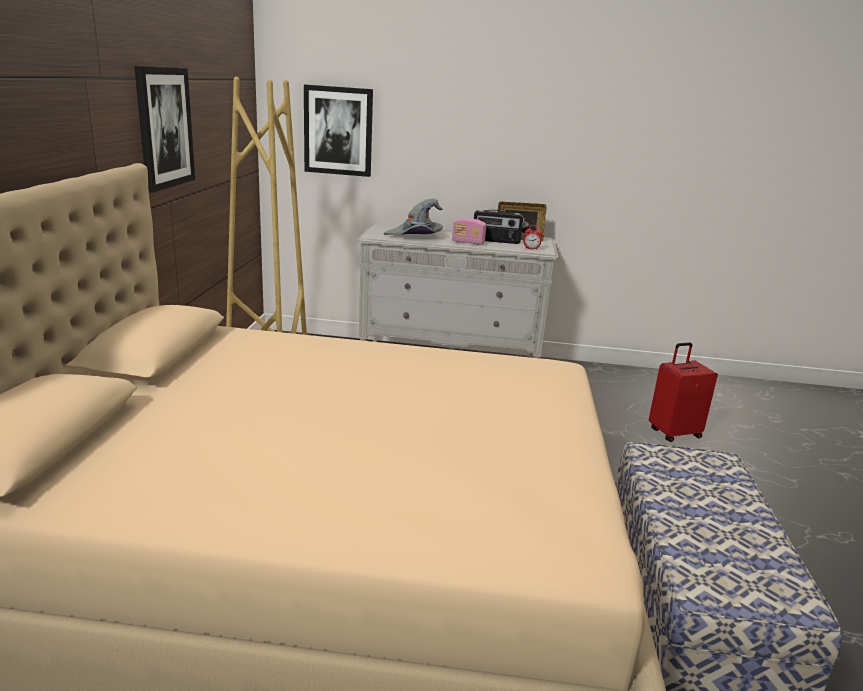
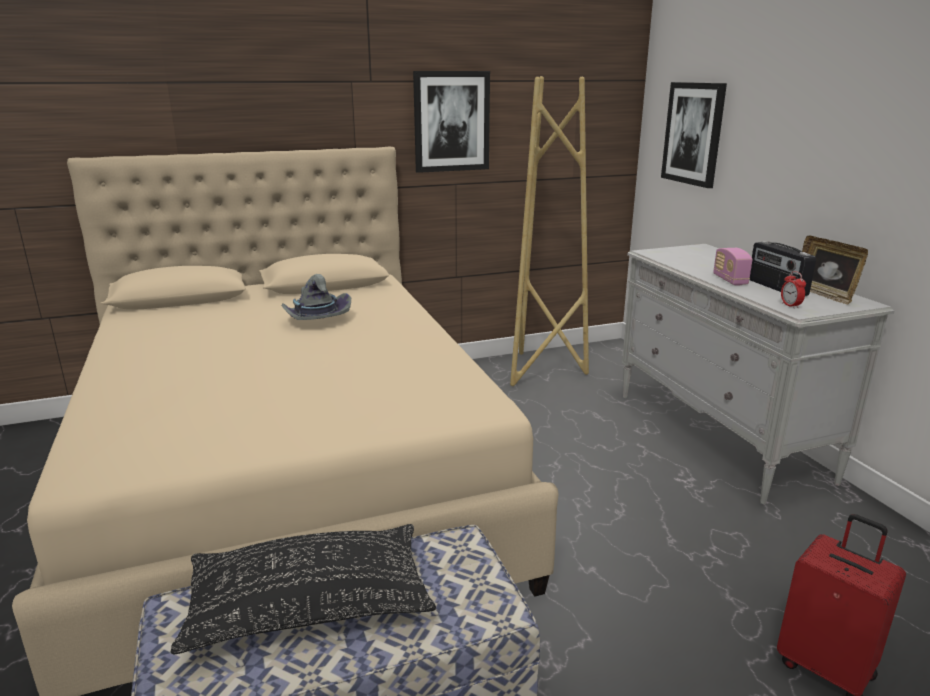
camera: 65 degrees right, 0 degrees up
grey hat [384,198,443,235] -> grey hat moved to [281,274,351,320]
none -> black pillow [171,524,436,654]

